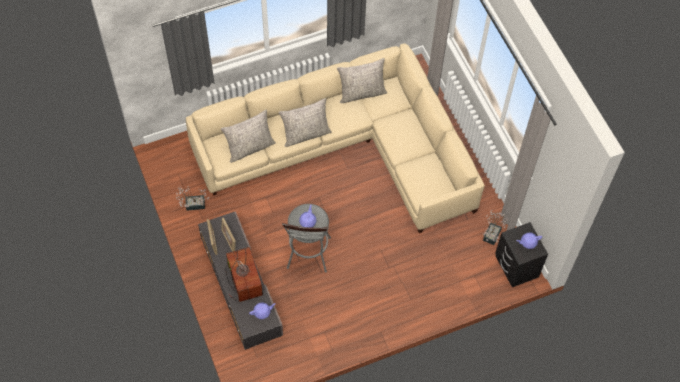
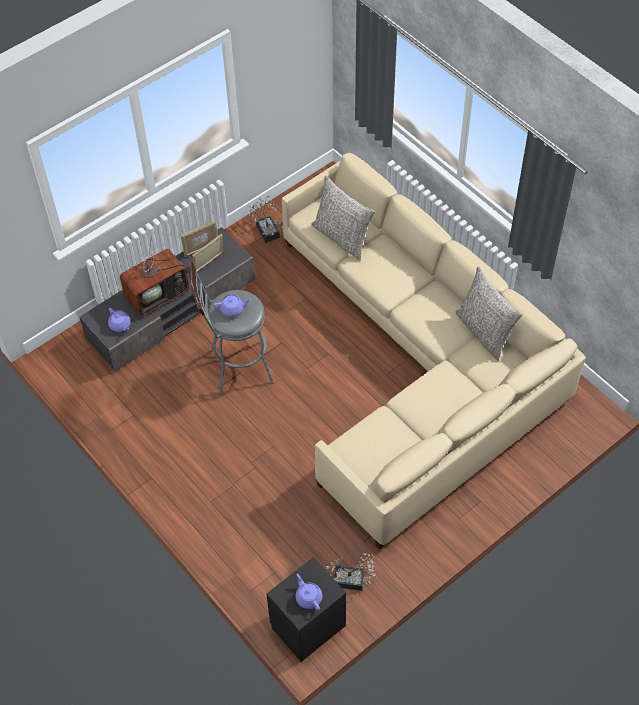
camera: 75 degrees right, 5 degrees down
grey pillow [279,98,332,147] -> none

